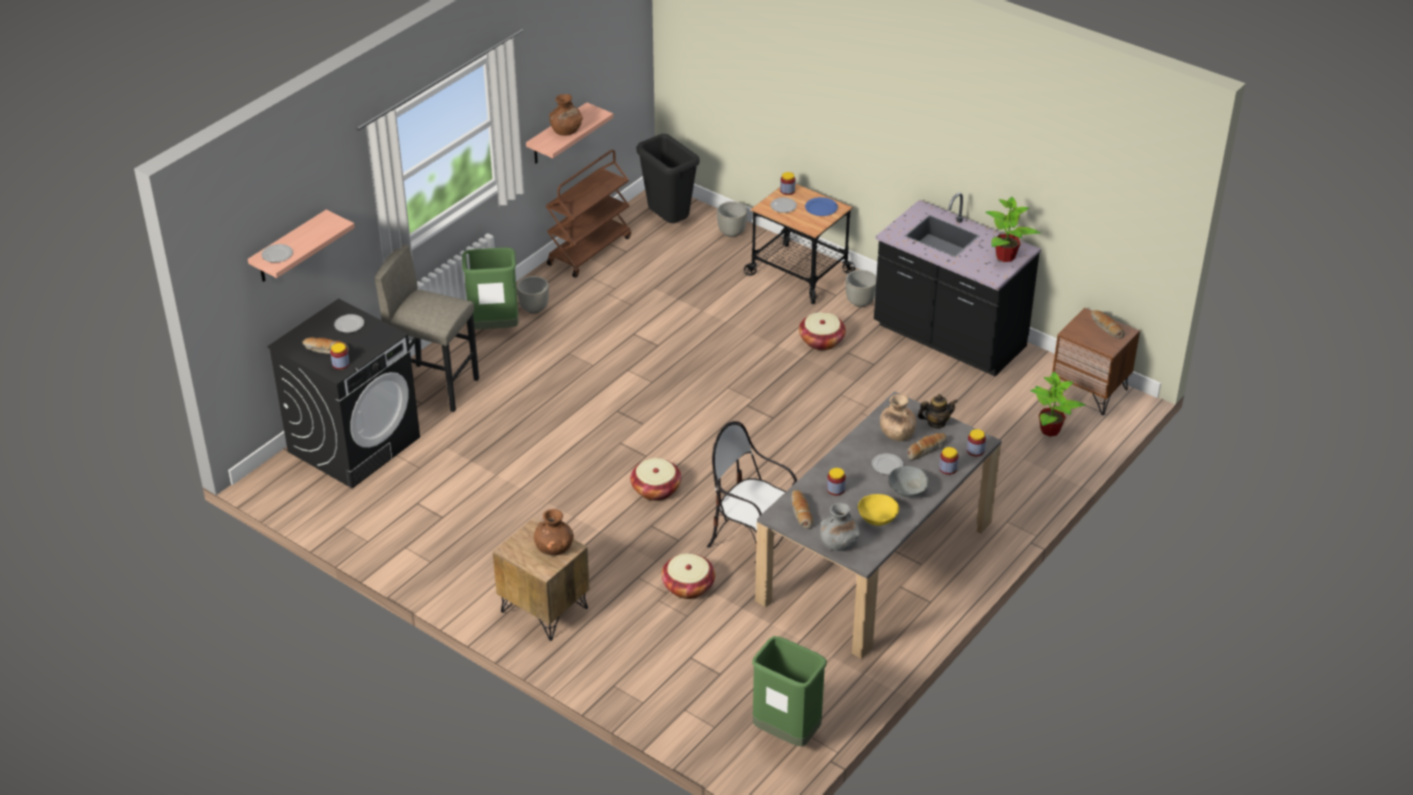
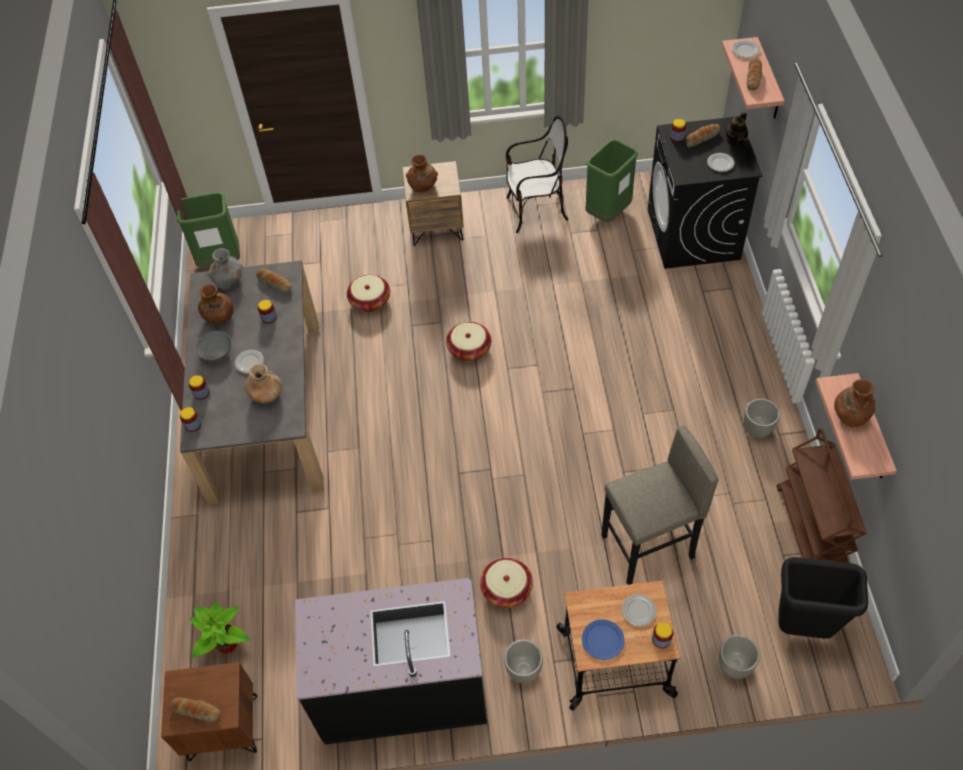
camera: 140 degrees right, 15 degrees up
grey stool [375,245,479,412] -> grey stool moved to [601,426,718,585]
green trash can [462,248,519,329] -> green trash can moved to [585,139,638,223]
chair [707,421,797,563] -> chair moved to [506,116,569,233]
yellow bowl [858,494,899,526] -> brown vase [198,284,233,324]
bread [907,433,947,460] -> bread moved to [747,58,763,90]
teapot [918,394,958,429] -> teapot moved to [725,112,748,146]
potted plant [986,197,1041,262] -> none

